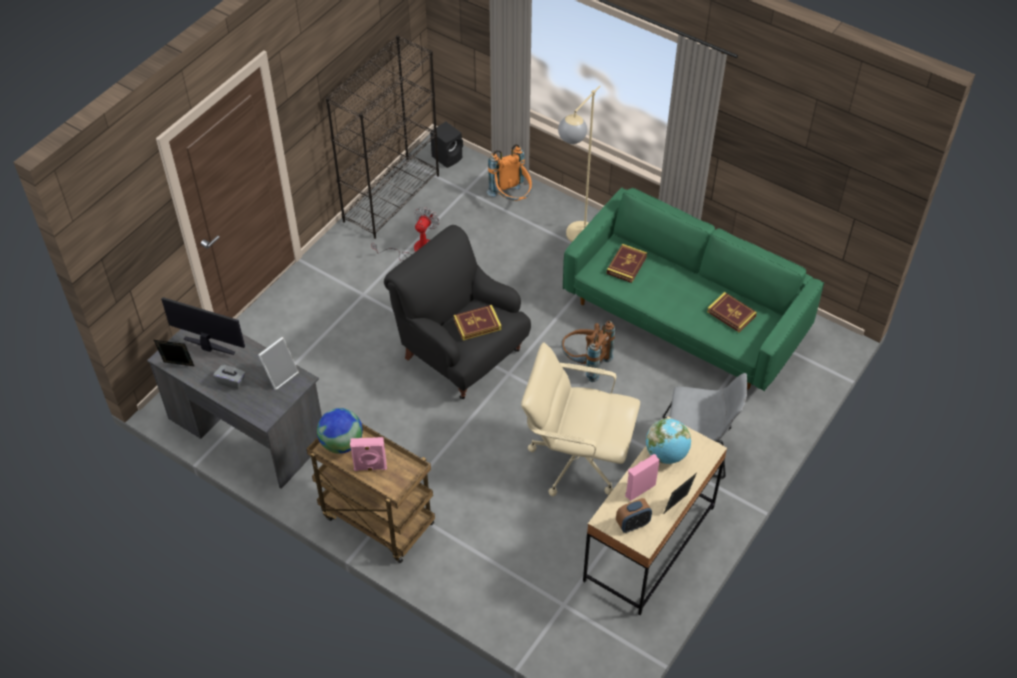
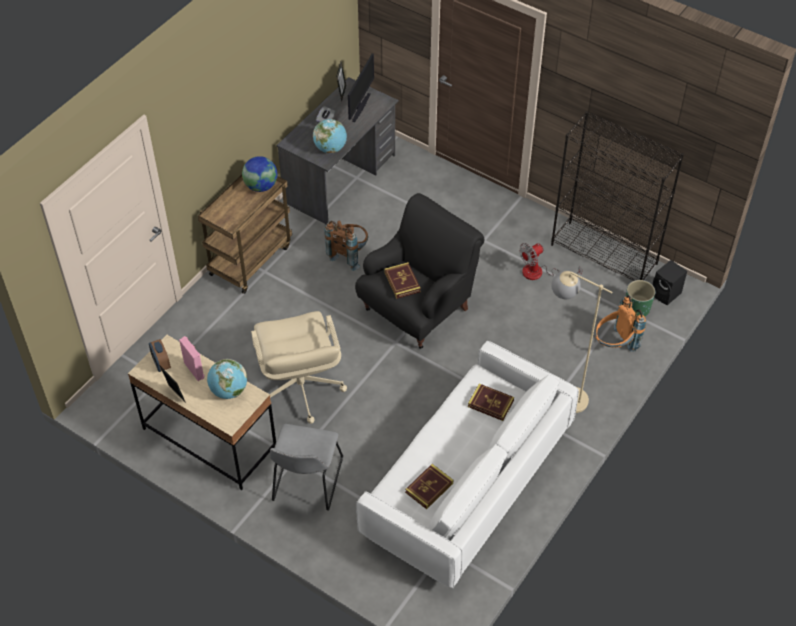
camera: 90 degrees right, 0 degrees up
picture frame [258,337,299,390] -> globe [313,119,347,153]
pink speaker [350,437,387,471] -> none
fan [371,207,440,261] -> fan turned 120 degrees clockwise [519,243,583,280]
beige office chair [521,343,640,496] -> beige office chair turned 150 degrees clockwise [251,311,347,424]
brown backpack [561,320,615,382] -> brown backpack moved to [324,221,368,271]
green sofa [563,188,824,391] -> white sofa [356,341,579,589]
none -> green planter [626,280,655,316]

